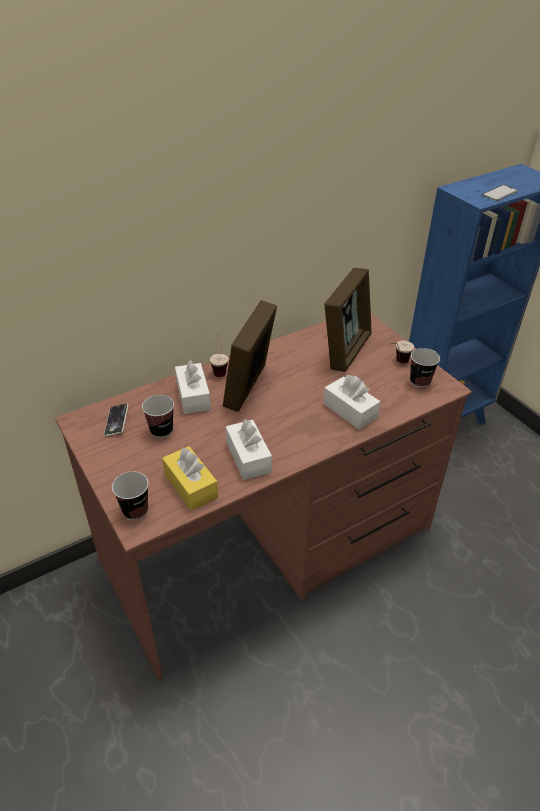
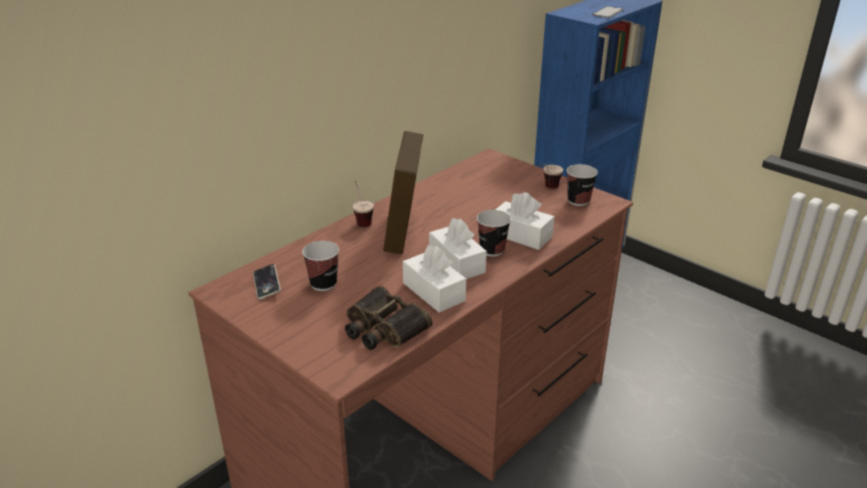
camera: 15 degrees left, 10 degrees down
cup [112,471,148,520] -> cup moved to [477,210,511,257]
yellow tissue box [162,446,218,511] -> binoculars [345,286,433,350]
white tissue box [175,360,211,414] -> white tissue box moved to [429,218,487,279]
picture frame [324,268,372,372] -> none

